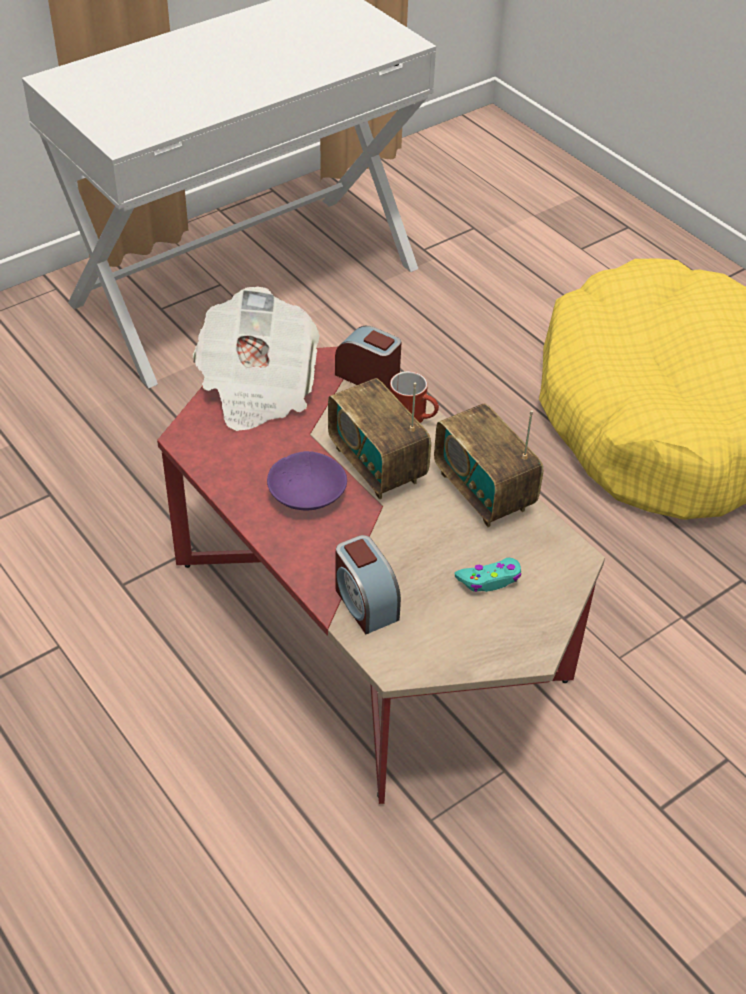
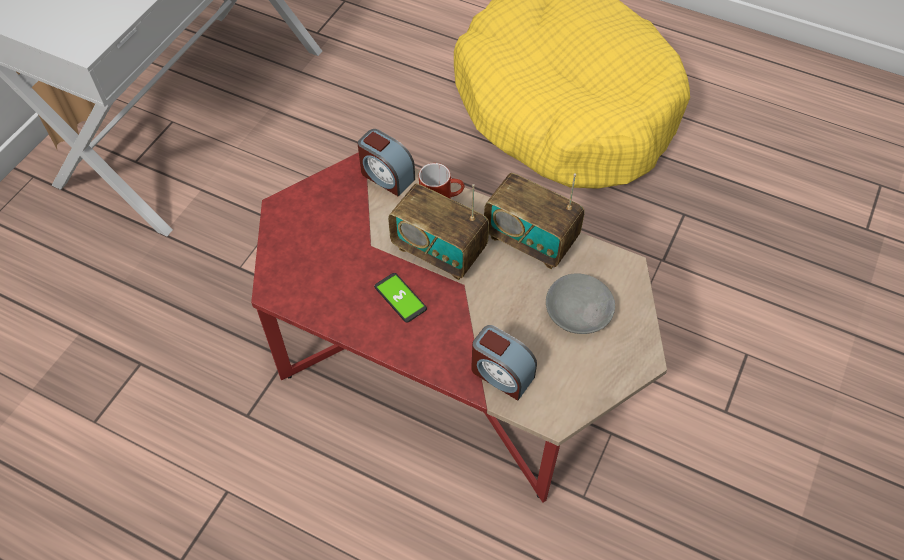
camera: 25 degrees left, 10 degrees up
newspaper [193,287,320,431] -> none
purple bowl [267,451,347,511] -> phone [374,273,427,323]
alarm clock [335,326,401,390] -> alarm clock turned 150 degrees counterclockwise [358,129,415,197]
turquoise game controller [454,558,522,592] -> grey bowl [546,273,615,334]

